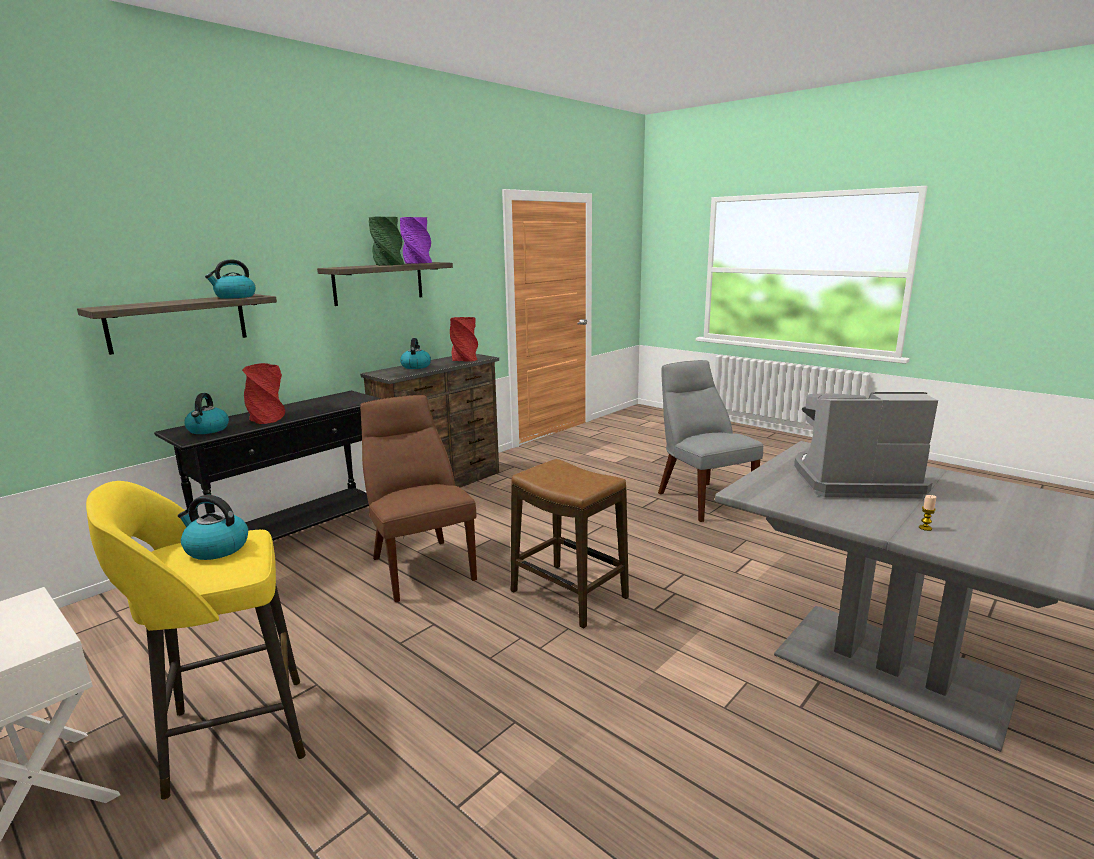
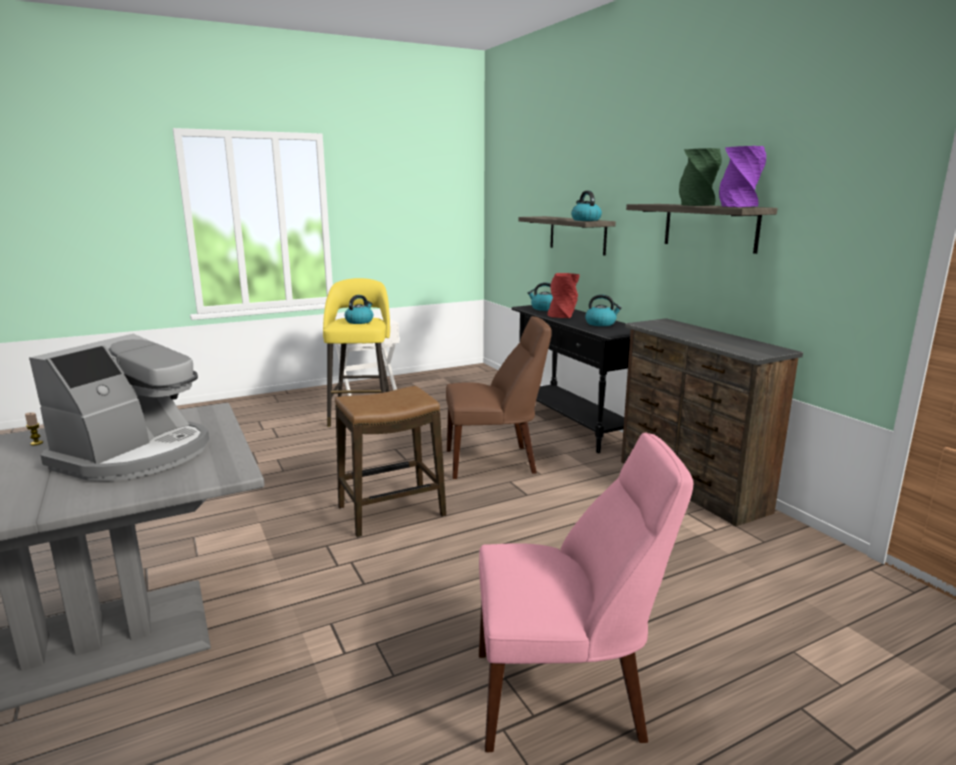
camera: 110 degrees right, 0 degrees up
kettle [400,338,431,369] -> kettle moved to [585,294,622,326]
red vase [450,317,478,362] -> none
grey chair [658,360,763,522] -> pink chair [479,433,693,752]

